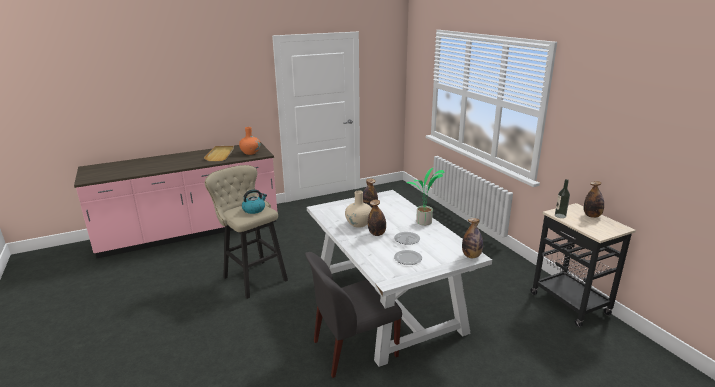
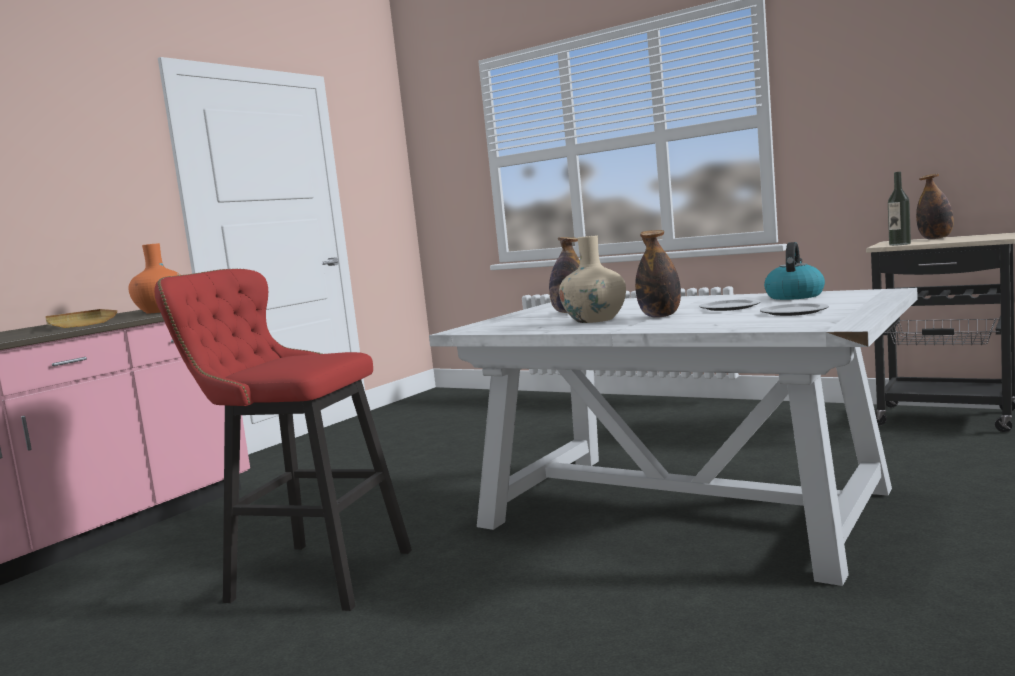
camera: 30 degrees left, 15 degrees down
beige stool [205,165,288,299] -> red stool [155,269,412,611]
kettle [242,189,267,214] -> kettle moved to [764,242,825,300]
grey chair [305,252,402,378] -> none
potted plant [406,167,444,226] -> none
bottle [462,218,483,258] -> none

